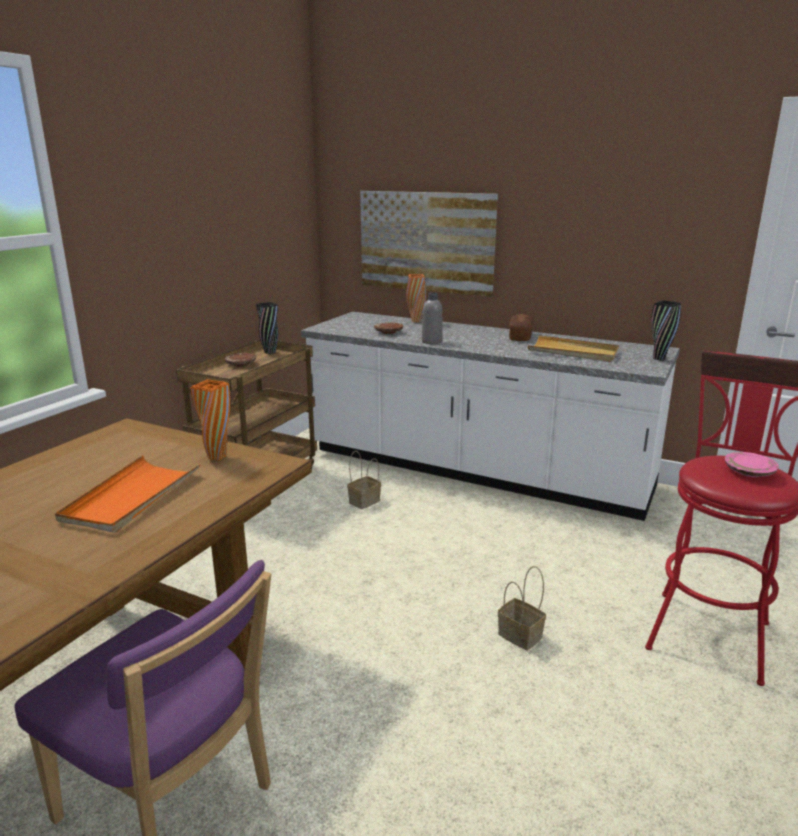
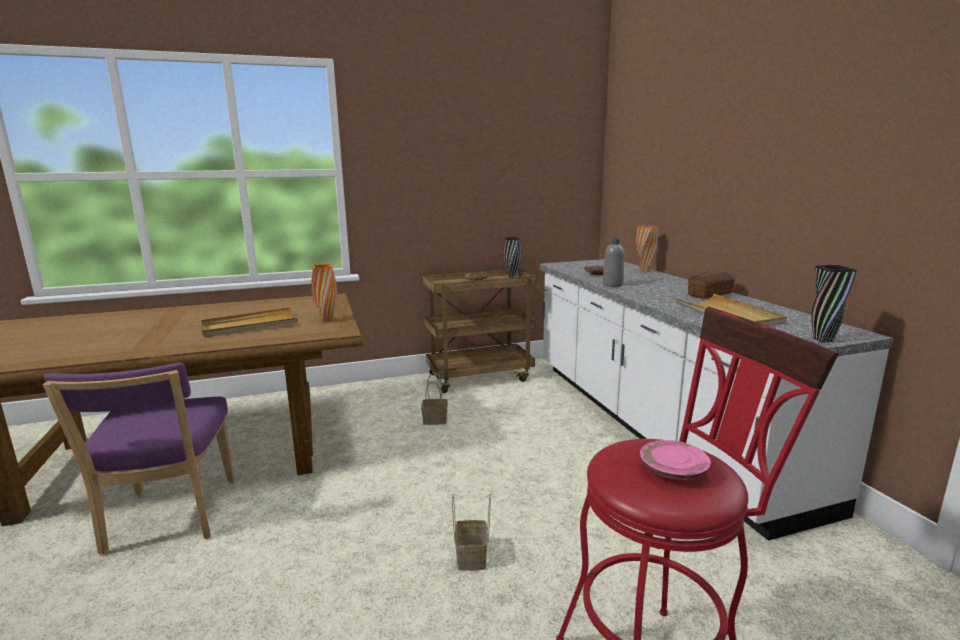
camera: 45 degrees right, 5 degrees down
orange tray [55,455,200,533] -> beige tray [201,307,298,338]
basket [347,451,381,509] -> basket moved to [421,373,448,425]
picture [360,191,498,297] -> none

